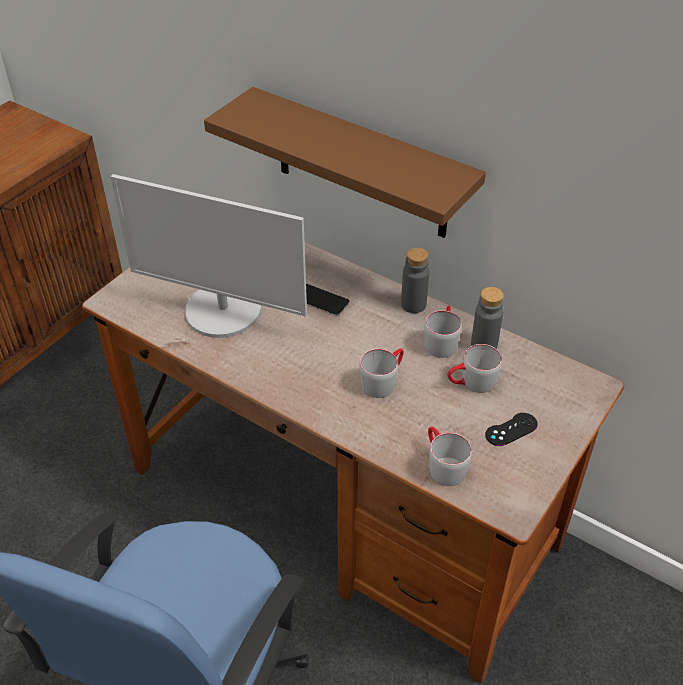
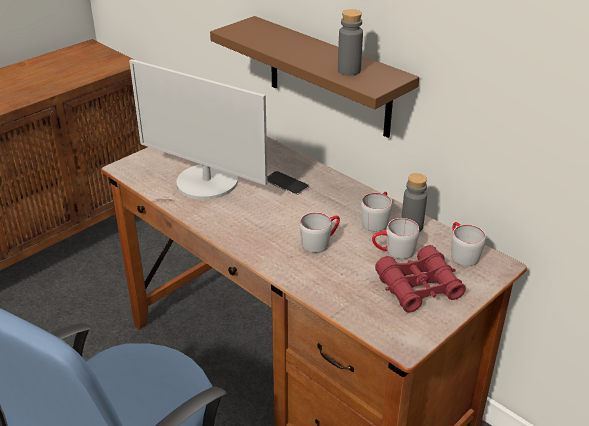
camera: 10 degrees right, 10 degrees down
grey bottle [401,247,429,313] -> grey bottle moved to [338,9,363,76]
grey mug [428,427,472,486] -> grey mug moved to [451,222,486,266]
black game controller [485,413,538,446] -> red binoculars [375,245,466,312]

